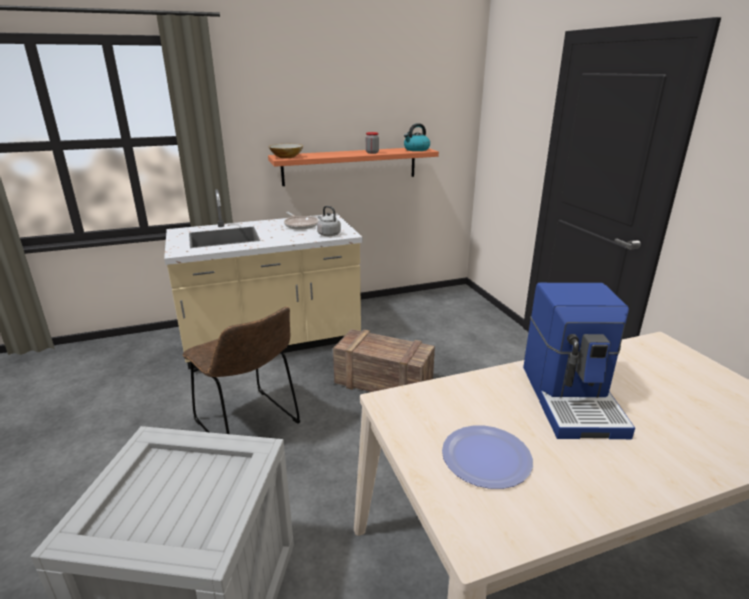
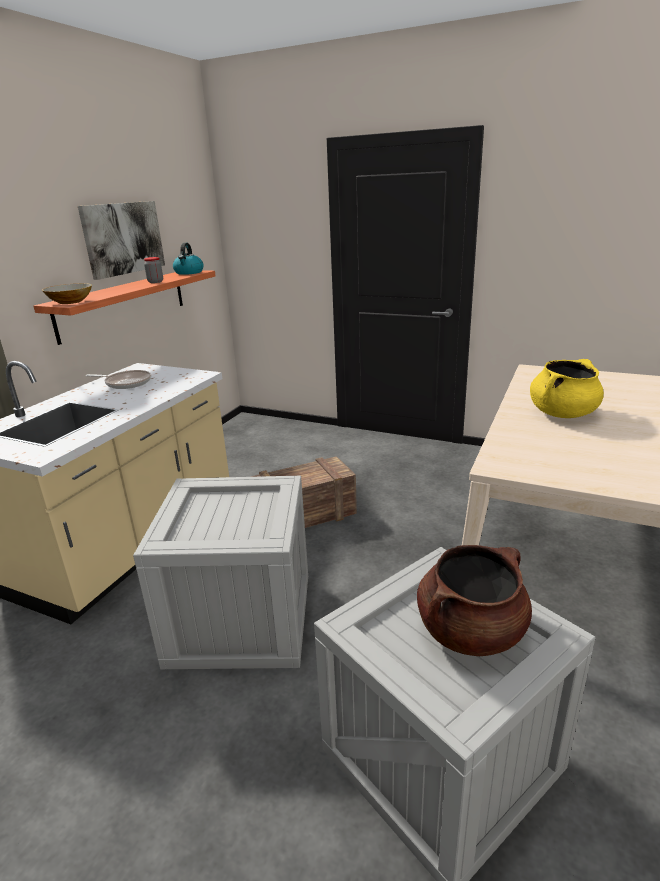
camera: 45 degrees left, 0 degrees up
brown chair [183,307,300,434] -> crate [133,476,308,669]
grey kettle [317,206,341,236] -> none
plate [442,425,533,489] -> none
coffee machine [523,283,635,439] -> yellow cooking pot [530,359,604,418]
none -> picture [78,201,165,280]
none -> brown cooking pot [417,545,532,656]

